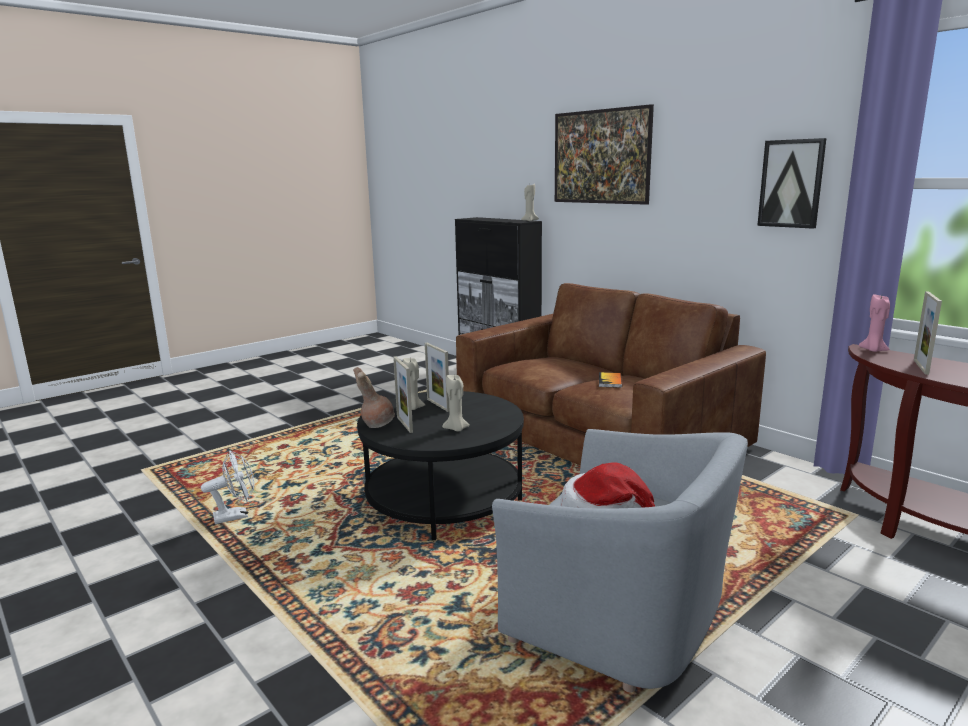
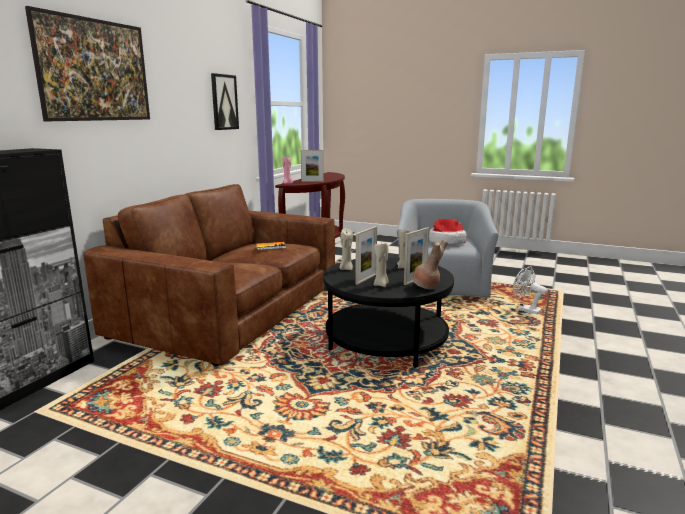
camera: 115 degrees left, 0 degrees up
white fan [201,451,254,524] -> white fan moved to [513,266,548,314]
beige candle [521,184,539,221] -> beige candle moved to [339,229,353,270]

